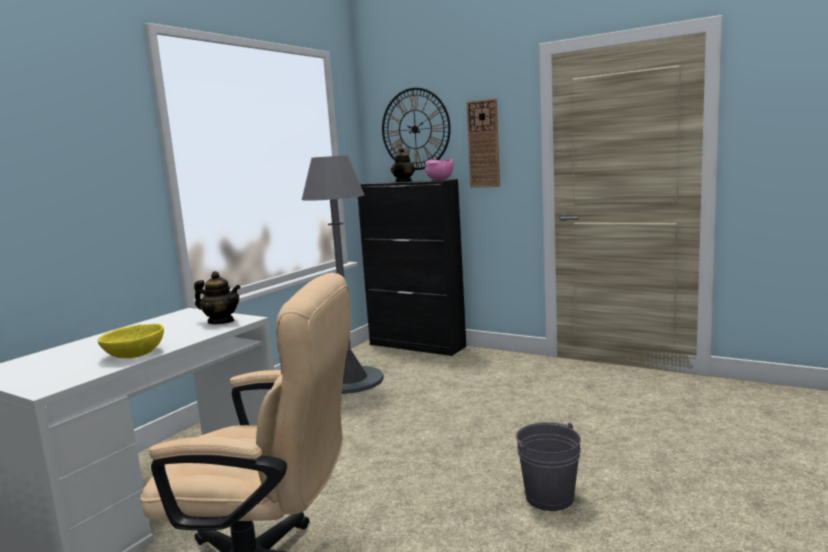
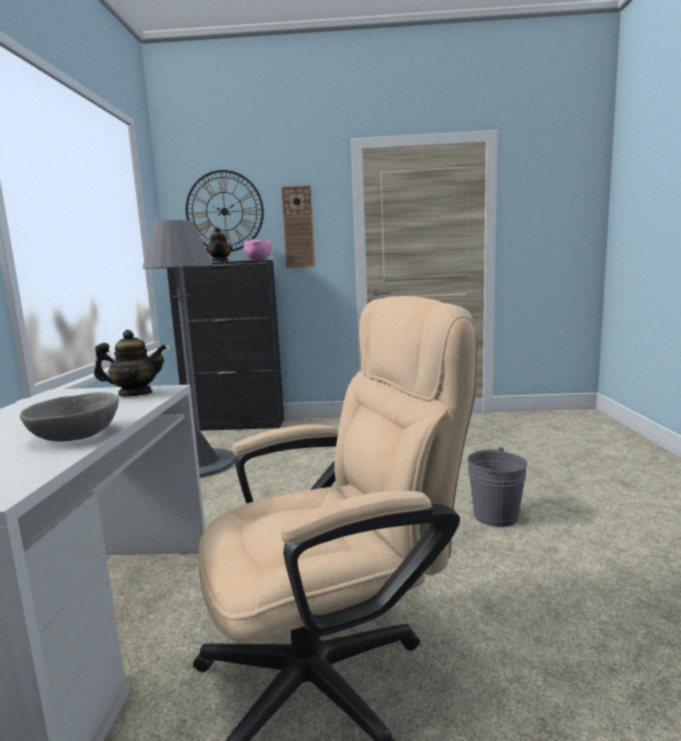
camera: 30 degrees left, 0 degrees up
yellow bowl [98,324,164,358] -> grey bowl [20,392,119,442]

